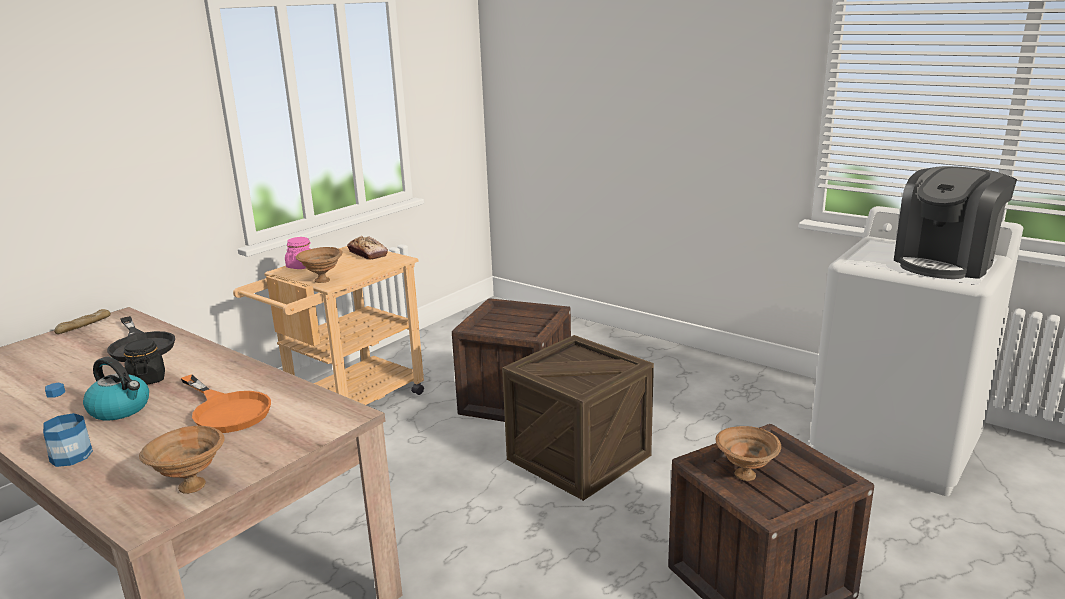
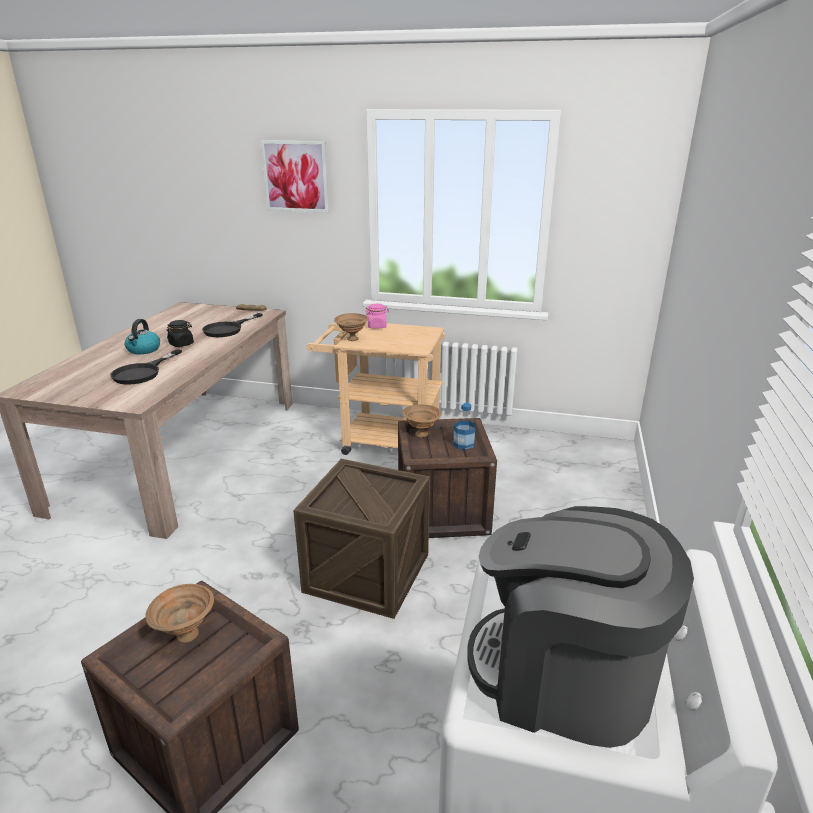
camera: 65 degrees right, 5 degrees up
bottle [43,383,93,467] -> bottle moved to [453,403,475,450]
brown bowl [139,426,225,494] -> brown bowl moved to [402,405,442,438]
orange frying pan [181,375,271,433] -> black frying pan [111,349,182,385]
bread [347,236,388,260] -> none
none -> picture [261,140,329,213]

